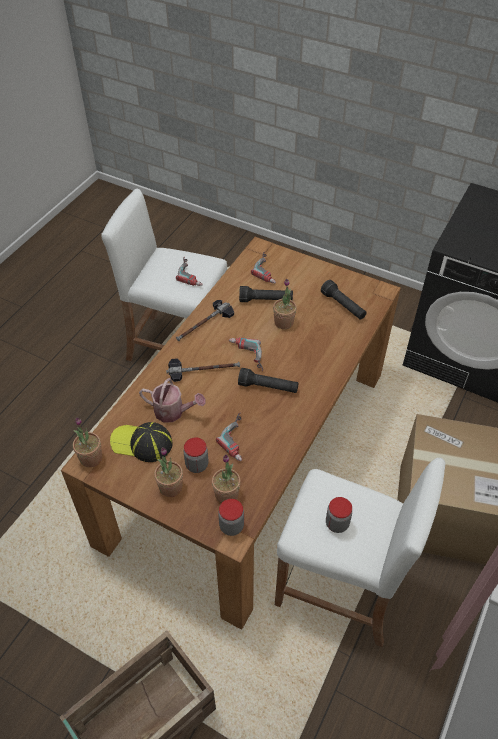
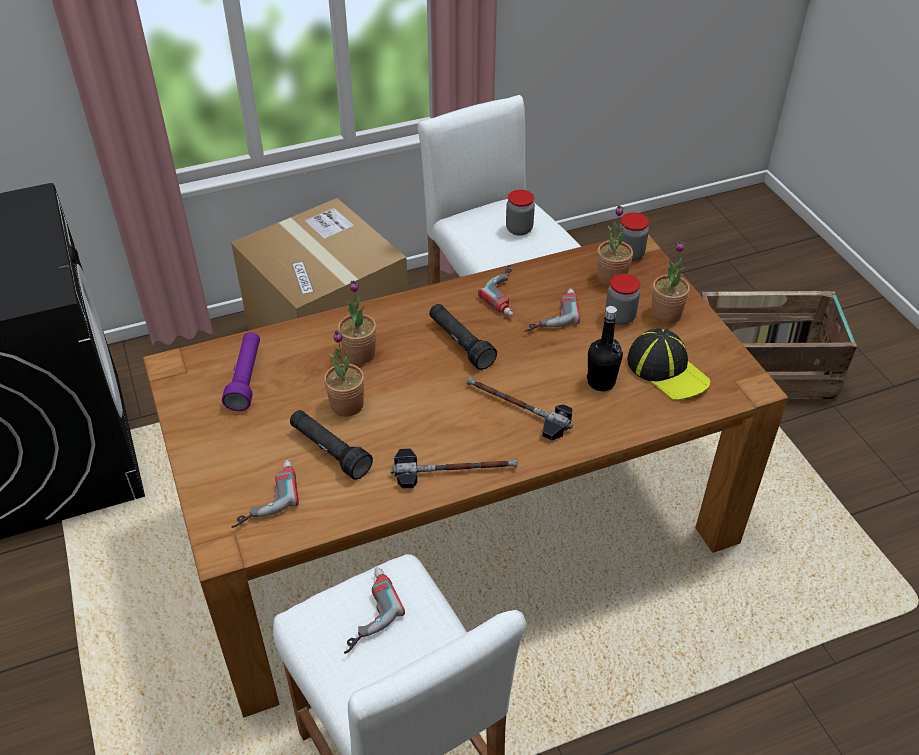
camera: 140 degrees left, 5 degrees down
potted plant [73,417,102,467] -> potted plant moved to [338,280,376,364]
watering can [139,378,206,423] -> black bottle [587,306,623,391]
power drill [229,337,263,371] -> power drill moved to [478,265,514,316]
black flashlight [321,280,366,320] -> purple flashlight [222,332,260,411]

